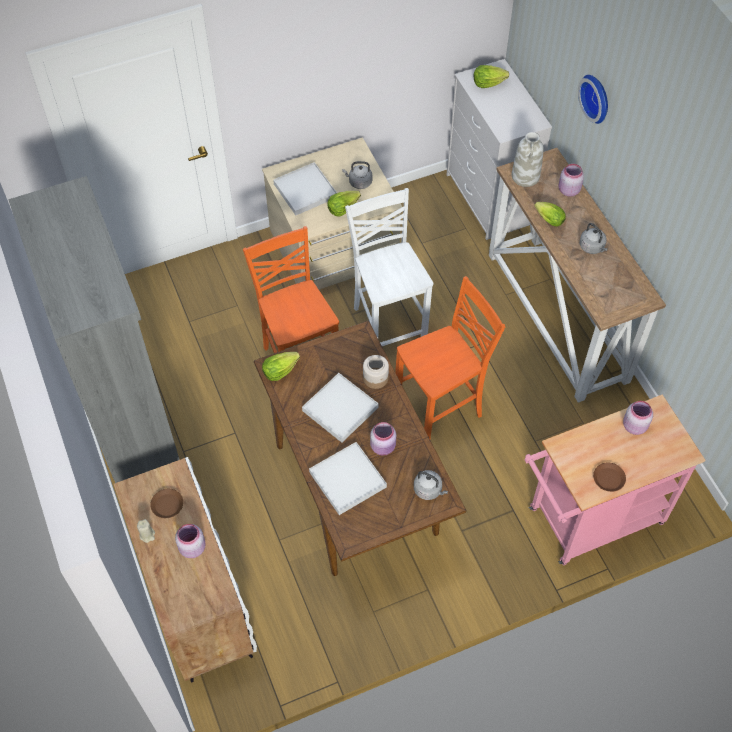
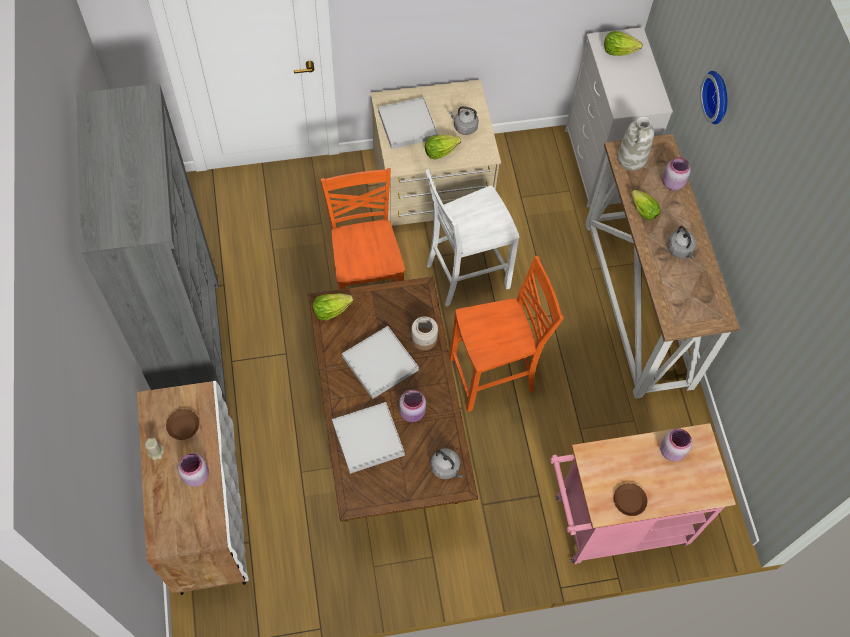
camera: 10 degrees right, 5 degrees up
white chair [345,188,433,346] -> white chair turned 105 degrees counterclockwise [426,169,520,306]

